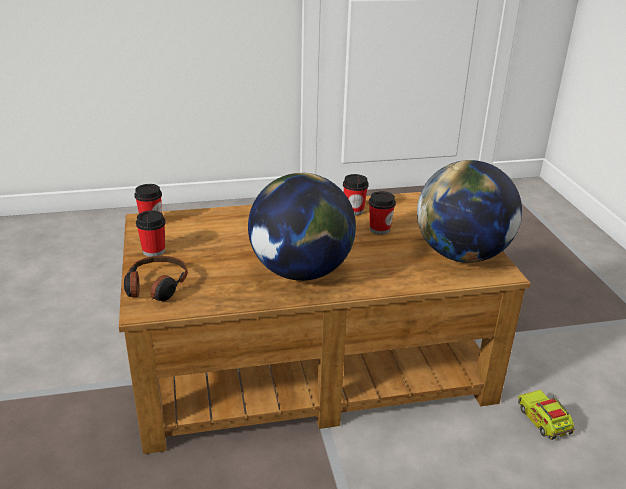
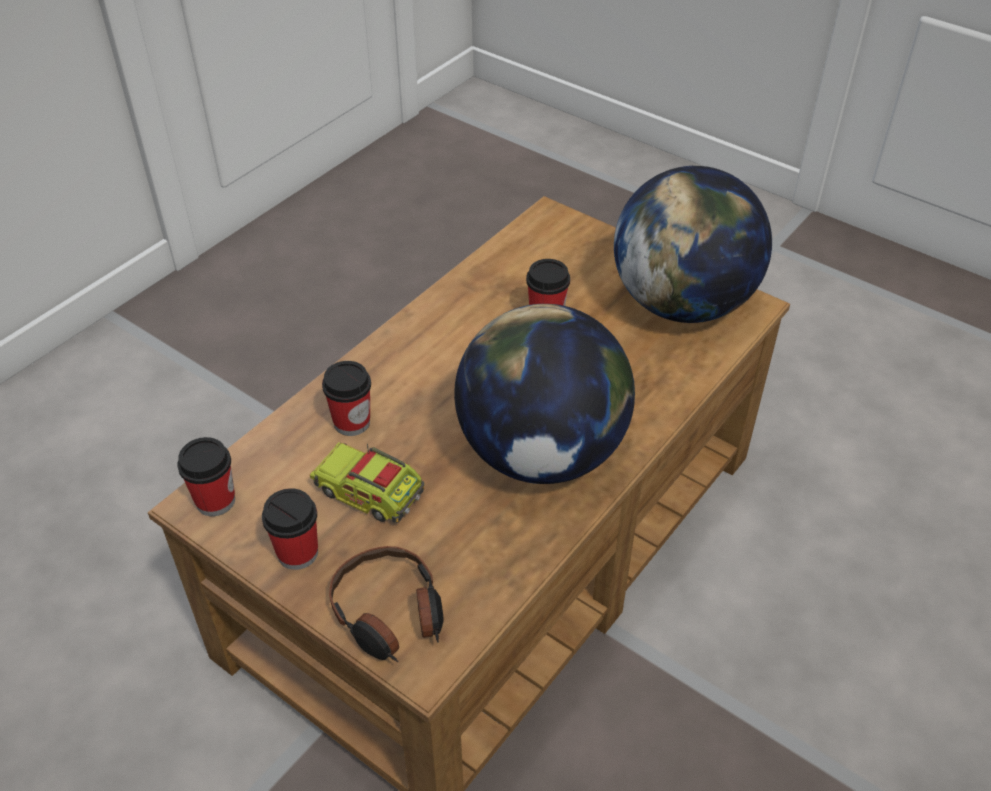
camera: 40 degrees left, 15 degrees up
cup [343,174,368,215] -> cup moved to [322,361,371,436]
toy truck [518,390,575,440] -> toy truck moved to [310,442,425,523]

